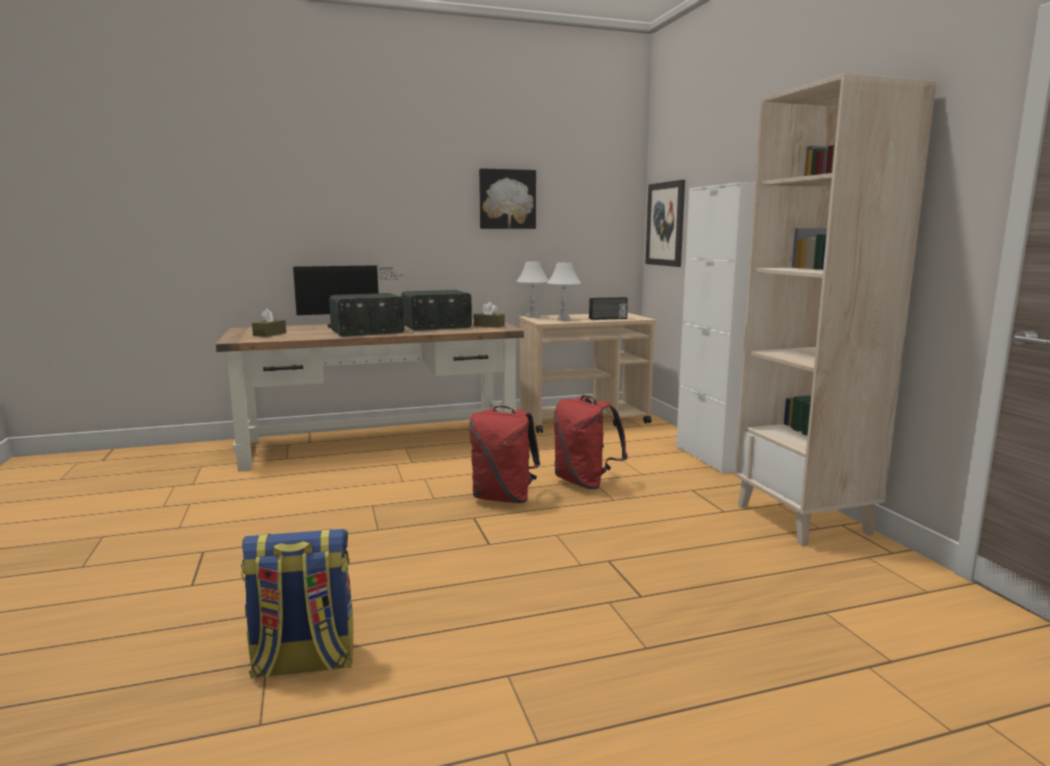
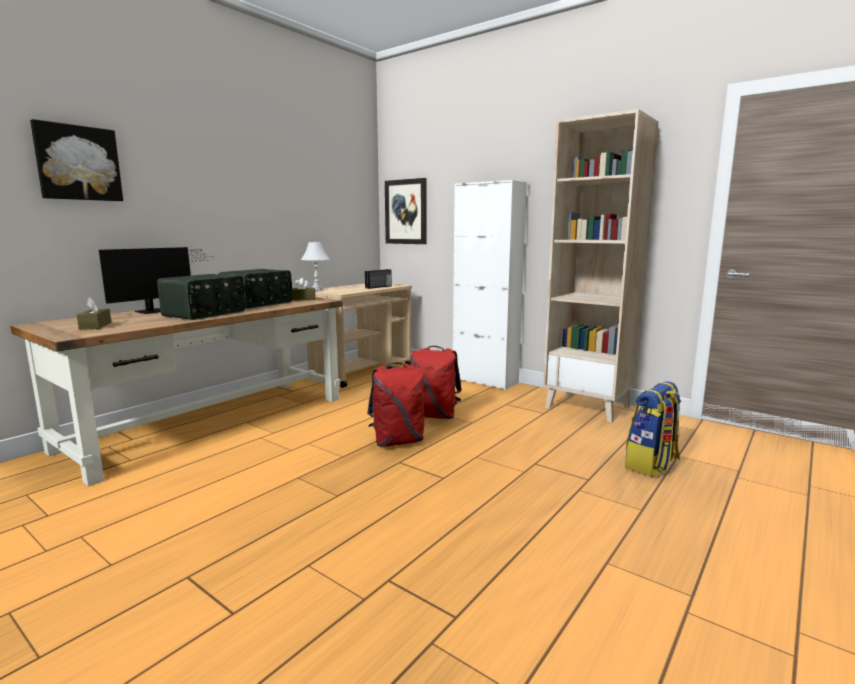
camera: 35 degrees left, 0 degrees up
backpack [241,529,353,679] -> backpack moved to [625,381,681,477]
picture [479,168,536,229] -> picture moved to [30,119,123,201]
white table lamp [547,262,581,321] -> none

